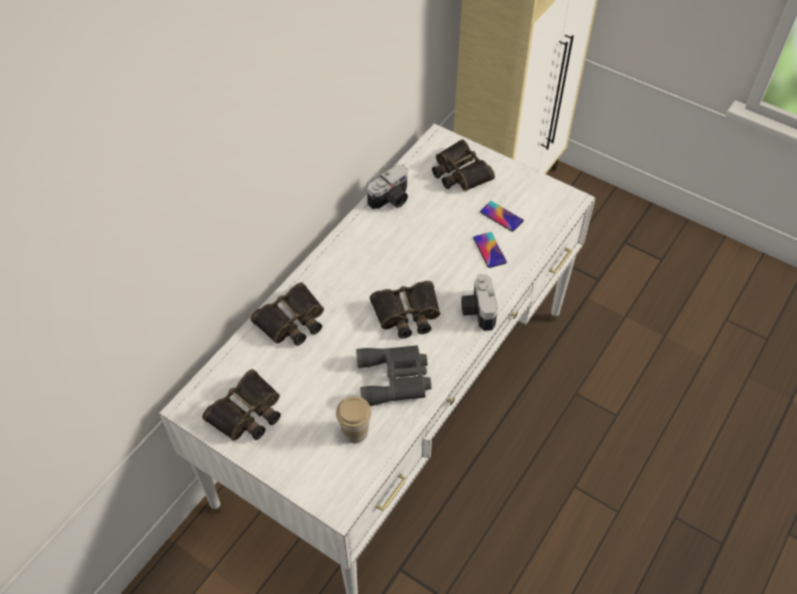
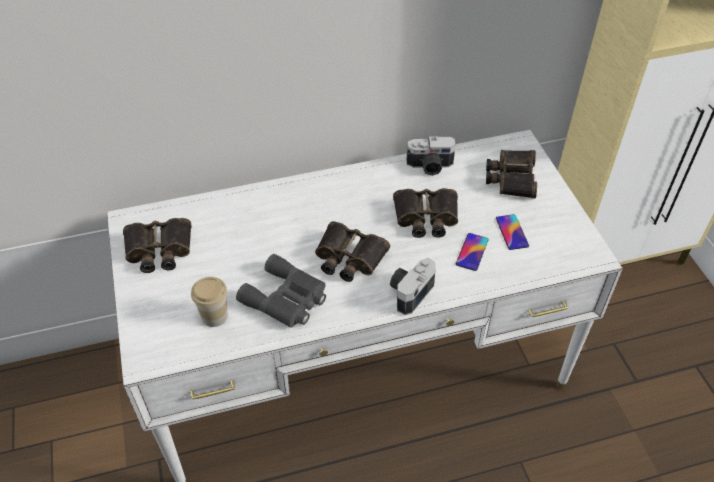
camera: 40 degrees right, 5 degrees down
binoculars [250,282,324,346] -> binoculars moved to [393,188,458,238]

